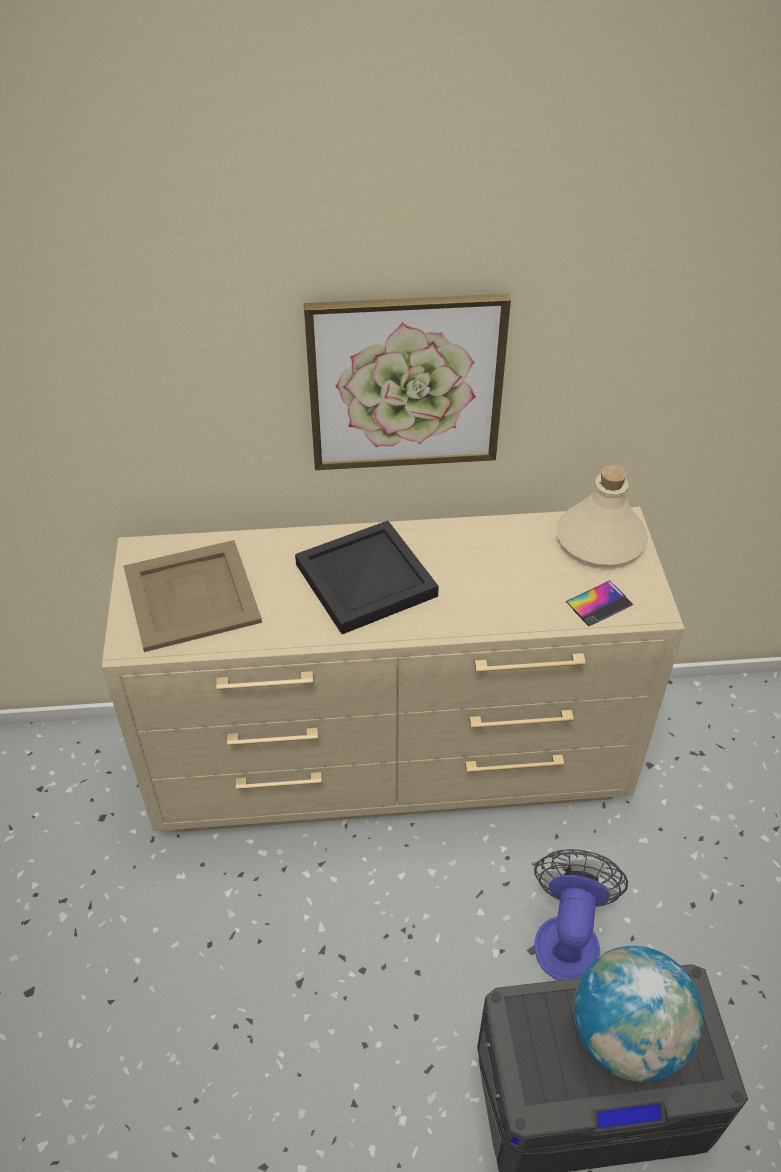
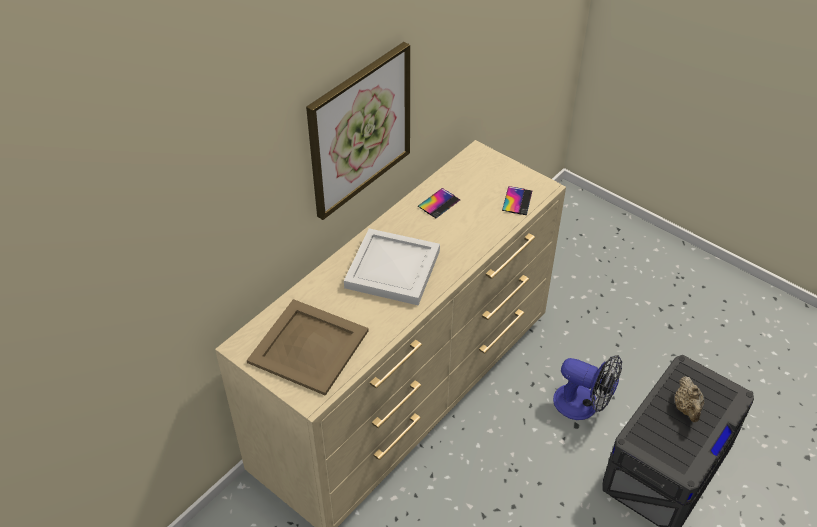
camera: 45 degrees left, 0 degrees up
black tray [295,521,439,634] -> white tray [344,228,440,305]
fan [534,849,628,980] -> fan turned 150 degrees clockwise [553,355,622,420]
beige bottle [557,465,648,565] -> none
globe [573,946,703,1082] -> beige teapot [675,376,704,423]
none -> phone [418,188,460,218]

